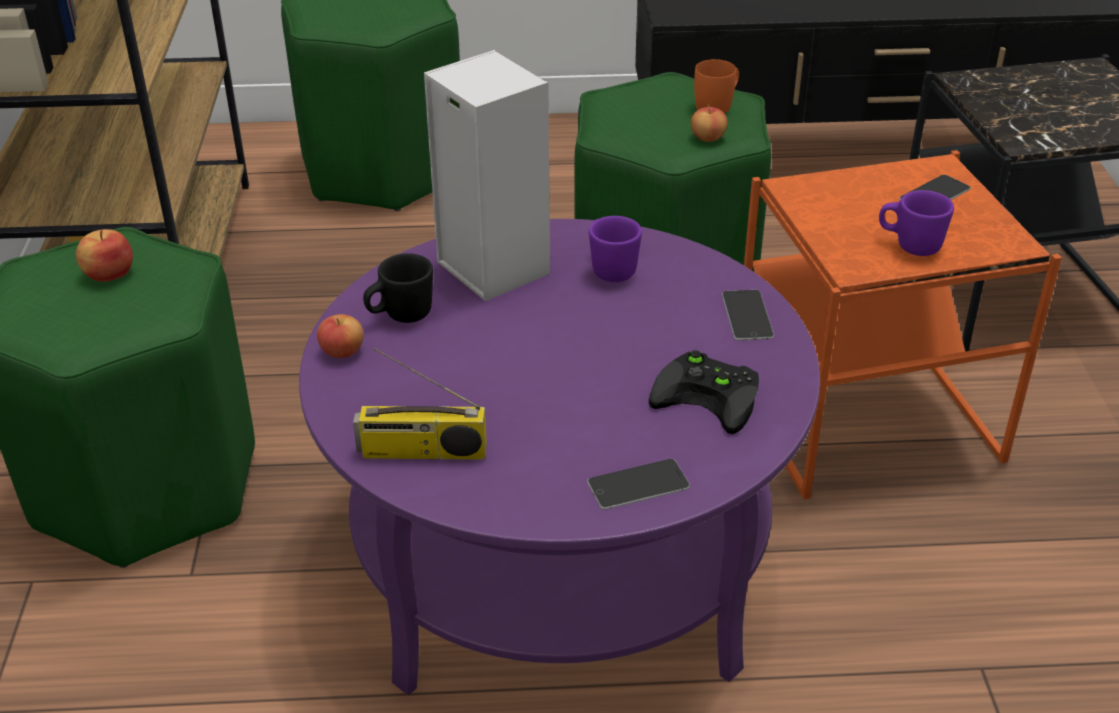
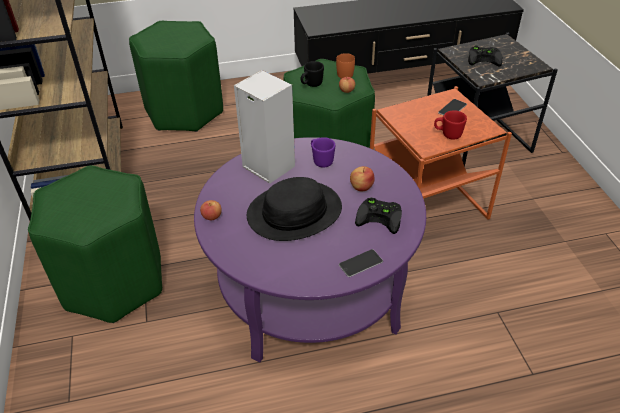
camera: 10 degrees left, 5 degrees up
apple [76,229,133,282] -> apple moved to [350,166,375,191]
radio [353,348,487,460] -> none
black mug [363,253,433,323] -> black mug moved to [301,61,324,87]
phone [722,290,774,340] -> none
purple mug [879,190,954,256] -> red mug [434,110,467,140]
none -> black hat [247,177,342,241]
none -> black game controller [468,45,502,67]

